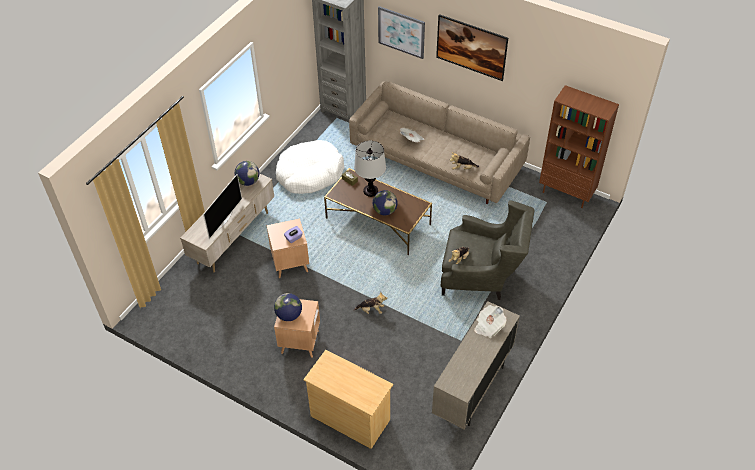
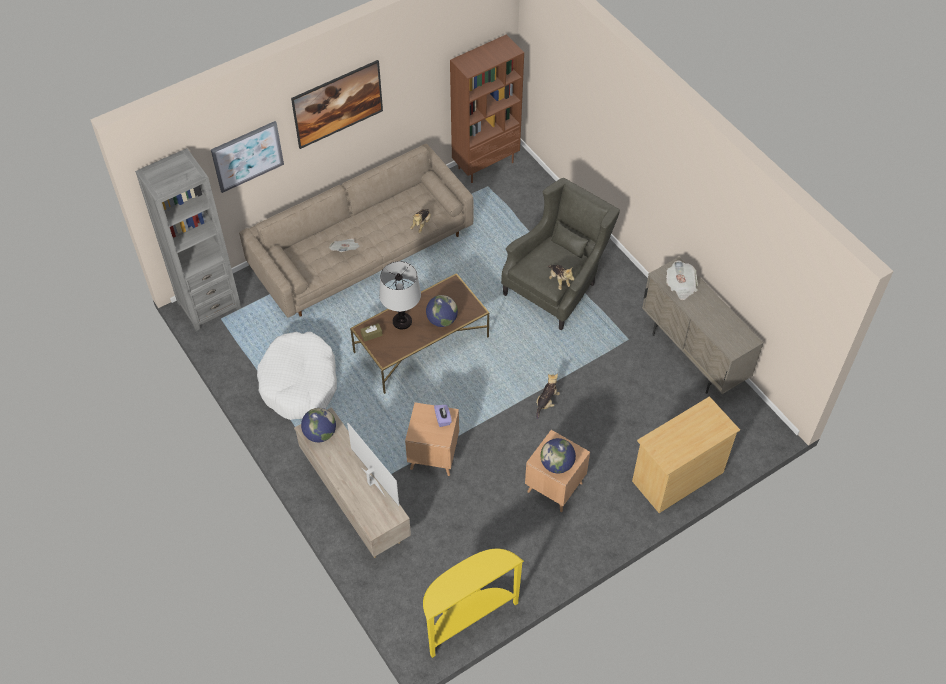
camera: 65 degrees left, 5 degrees up
none -> yellow console table [423,549,524,658]

